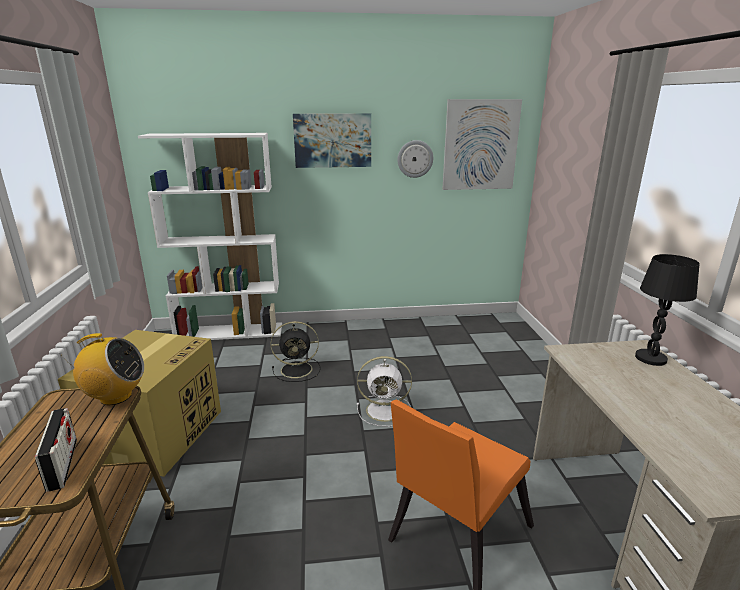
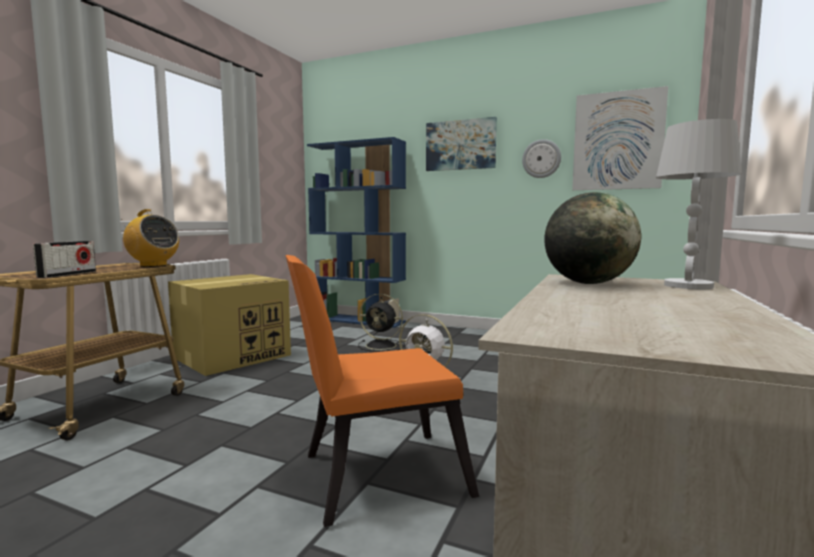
camera: 30 degrees right, 15 degrees down
white bookcase [138,133,282,340] -> blue bookcase [307,137,406,328]
black table lamp [635,254,700,366] -> white table lamp [656,119,742,289]
none -> globe [544,192,641,284]

